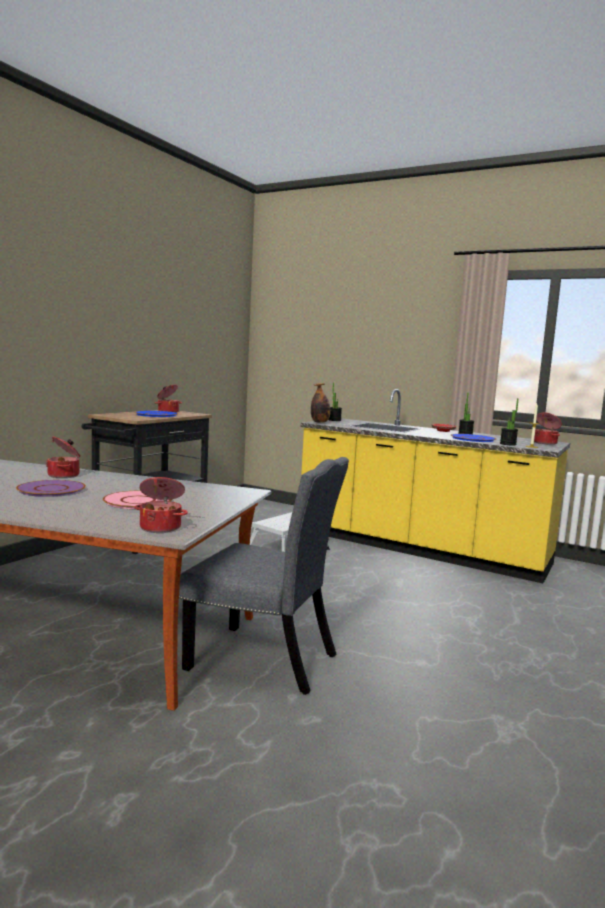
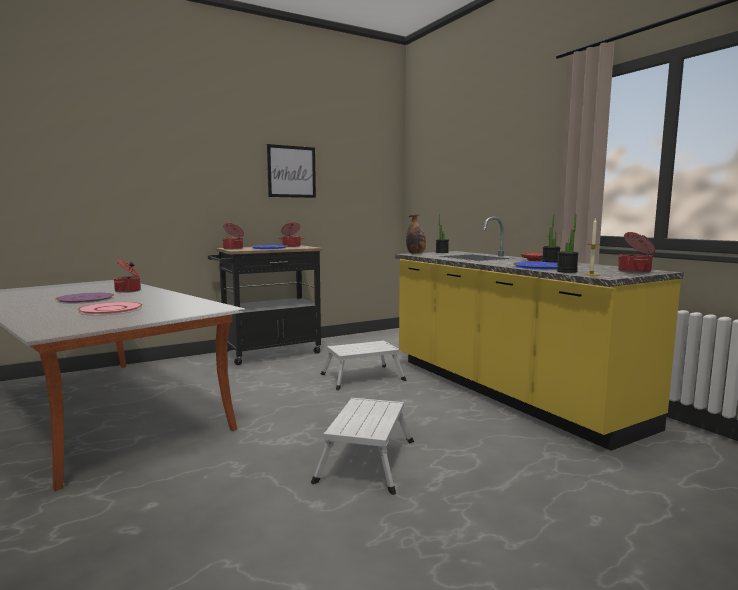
camera: 30 degrees right, 0 degrees up
cooking pot [135,477,188,533] -> cooking pot moved to [223,223,244,249]
grey chair [179,457,349,695] -> none
none -> picture [267,144,316,198]
none -> white step ladder [311,398,414,495]

